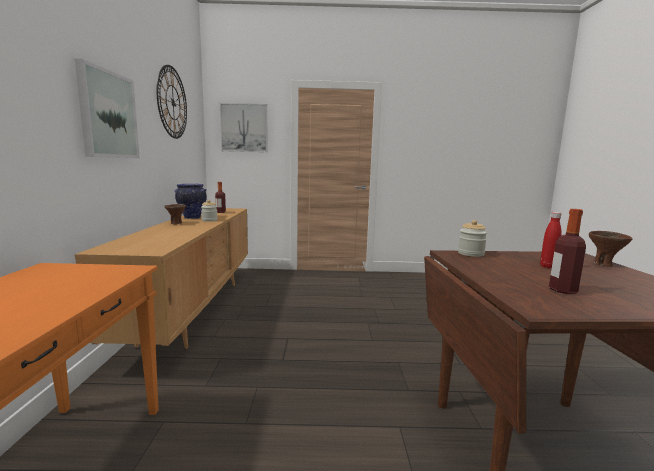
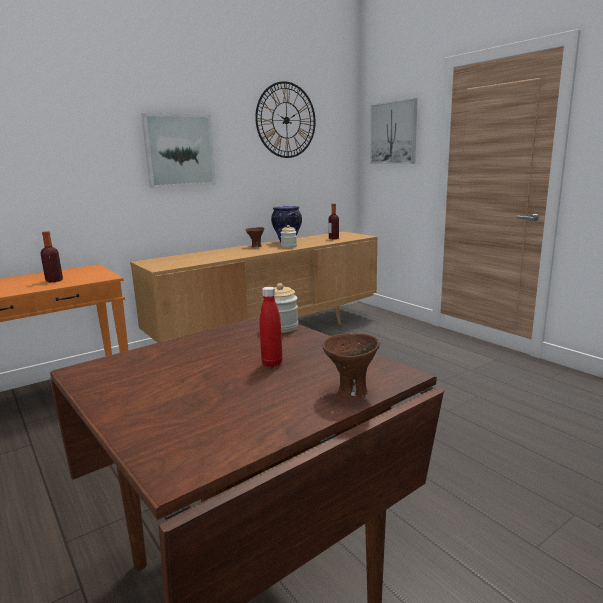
camera: 55 degrees right, 5 degrees up
bottle [549,209,586,294] -> bottle moved to [40,231,63,282]

